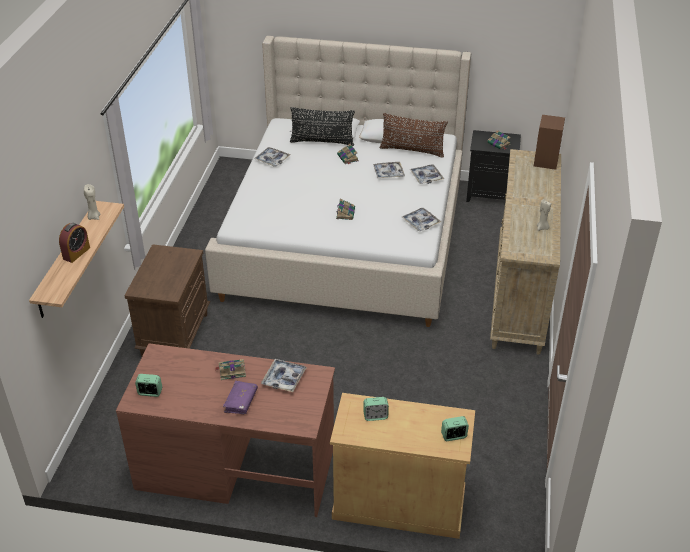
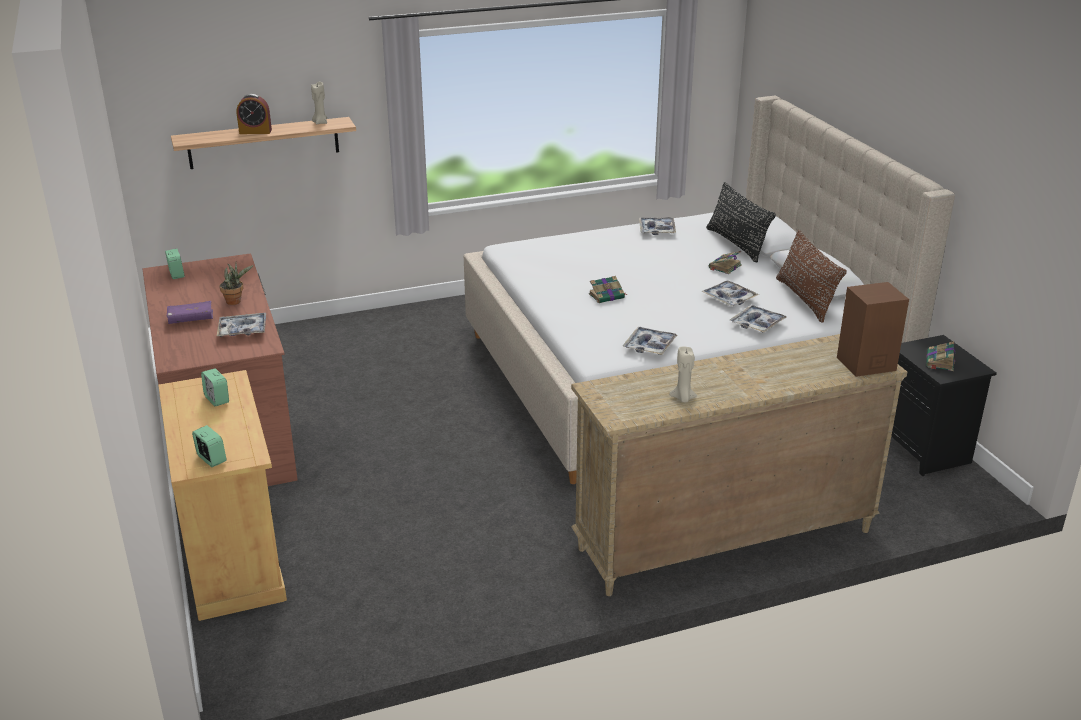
camera: 60 degrees right, 10 degrees down
brown nightstand [124,244,210,356] -> none
book [215,359,246,380] -> potted plant [220,263,254,305]

